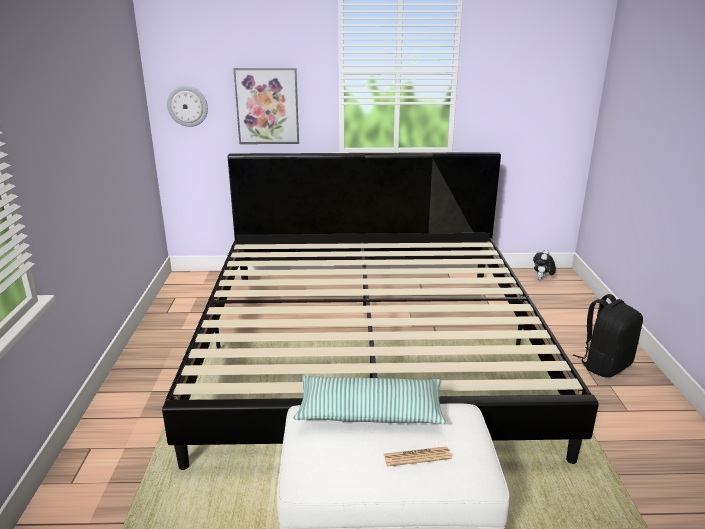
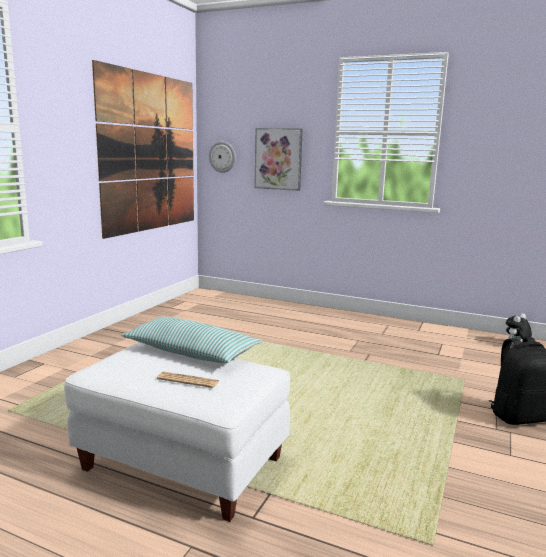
camera: 25 degrees right, 10 degrees down
bed [162,152,599,470] -> none
none -> picture [92,60,194,239]

